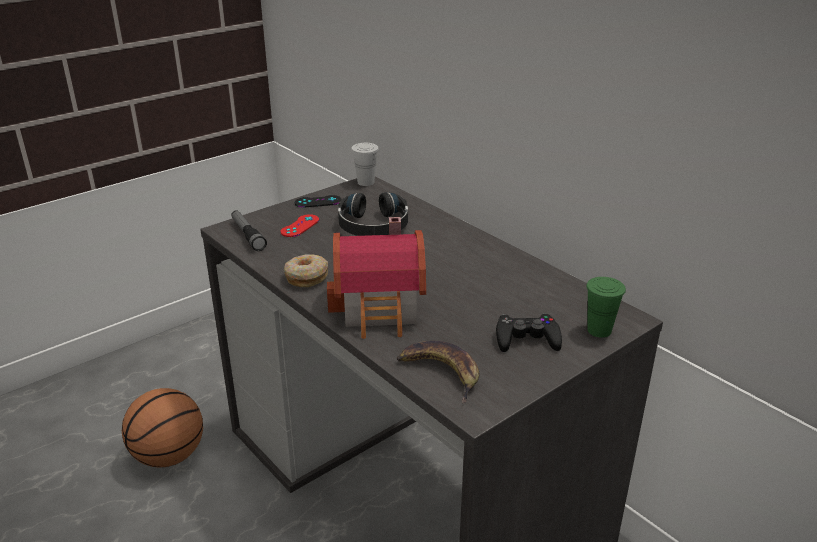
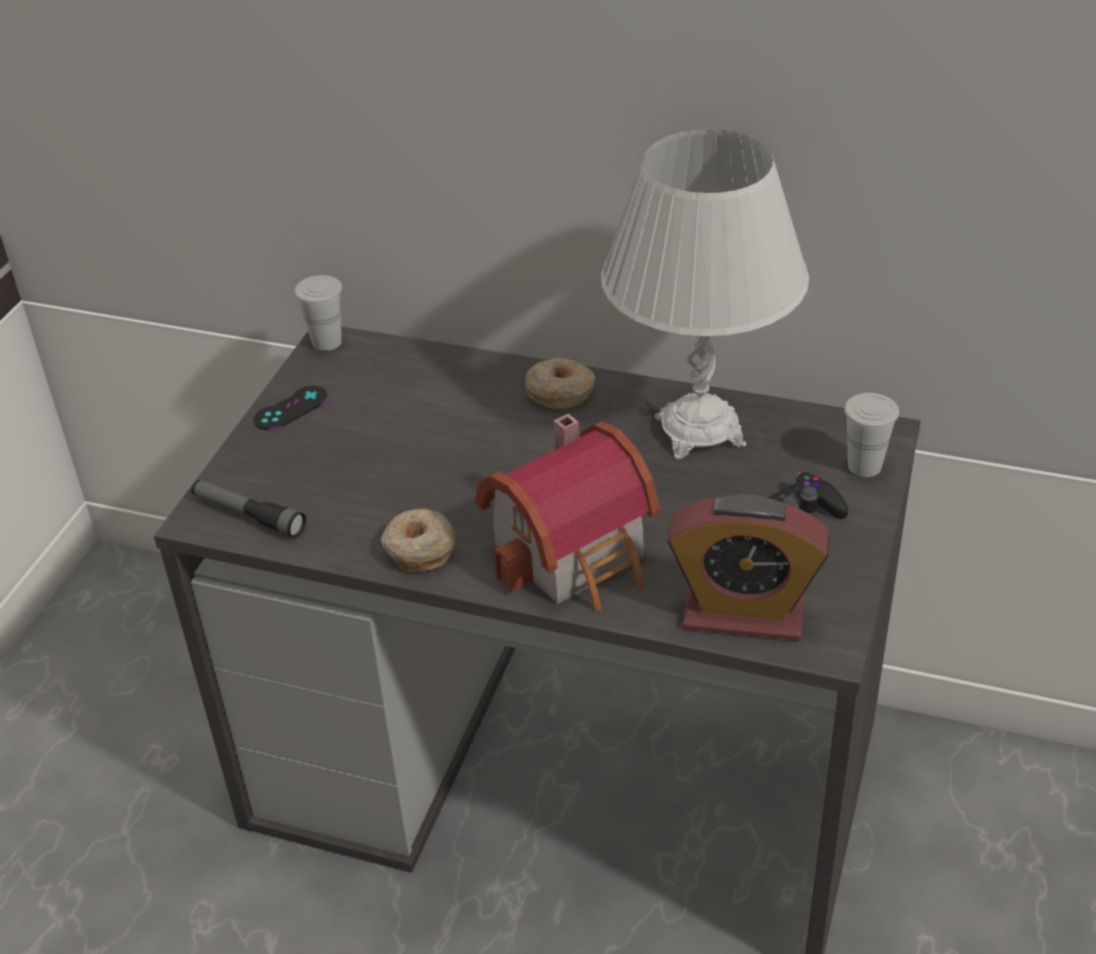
camera: 30 degrees left, 10 degrees up
basketball [122,388,203,468] -> none
red game controller [281,214,319,237] -> none
black headphones [338,192,408,236] -> none
banana [397,341,479,404] -> alarm clock [667,494,830,641]
green cup [586,277,626,338] -> white cup [844,393,899,477]
none -> donut [525,358,596,409]
none -> white table lamp [601,129,809,459]

